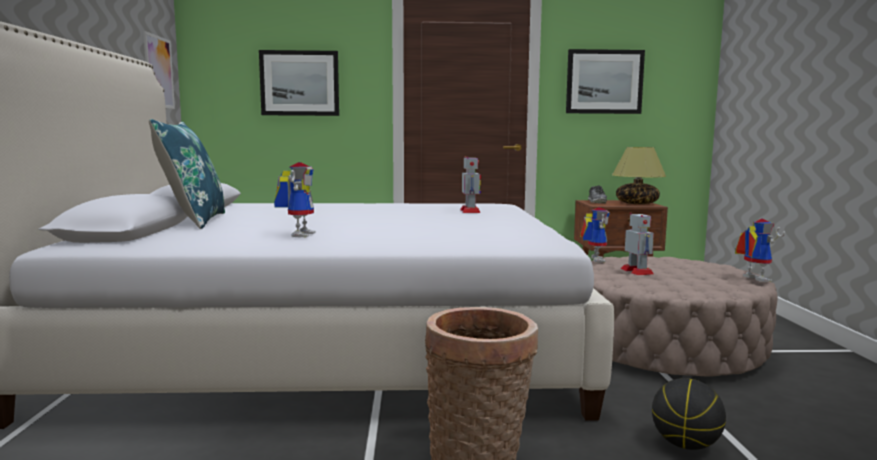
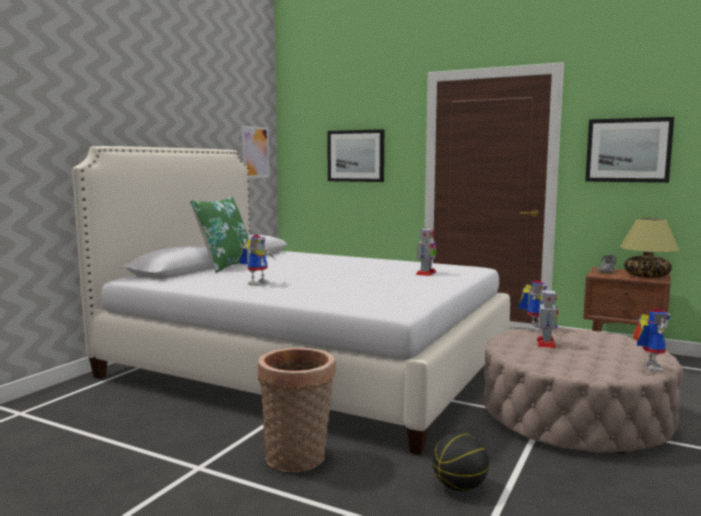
camera: 30 degrees right, 0 degrees up
blue pillow [149,119,225,229] -> green pillow [190,196,249,273]

